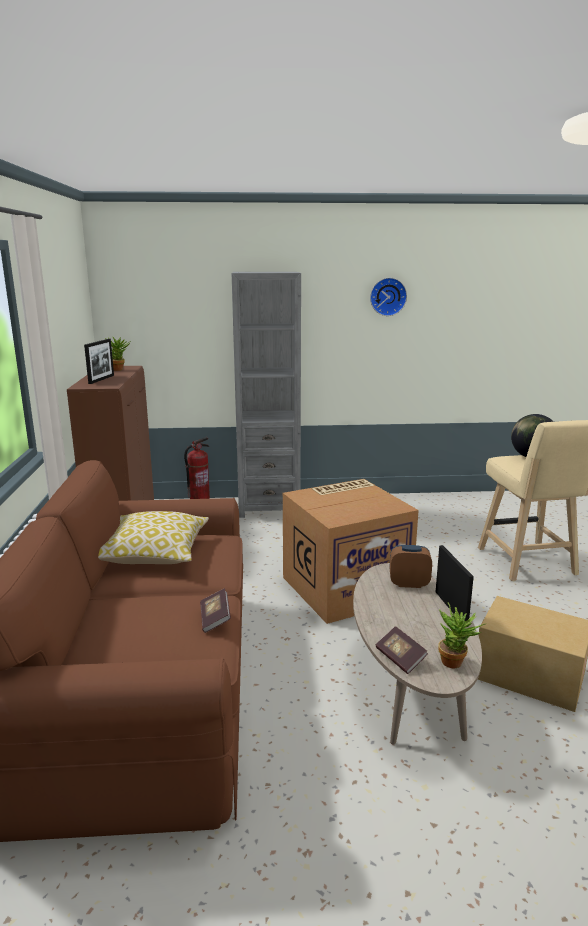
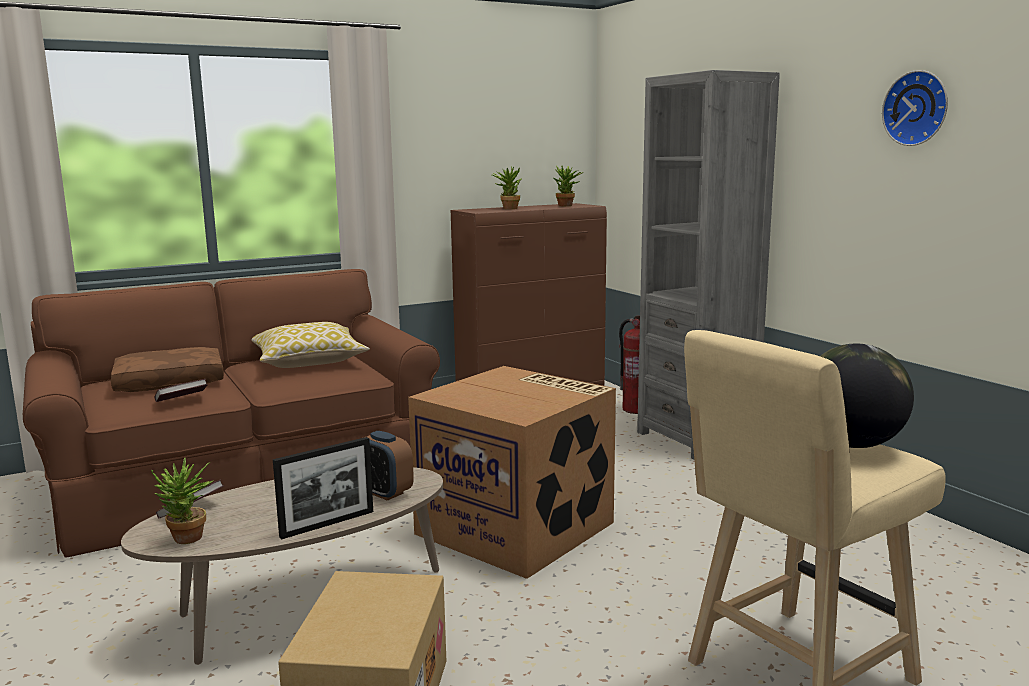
camera: 65 degrees right, 5 degrees down
picture frame [84,339,114,384] -> potted plant [492,166,521,209]
alarm clock [390,545,432,588] -> alarm clock turned 150 degrees clockwise [367,431,414,501]
none -> brown pillow [111,347,224,392]

